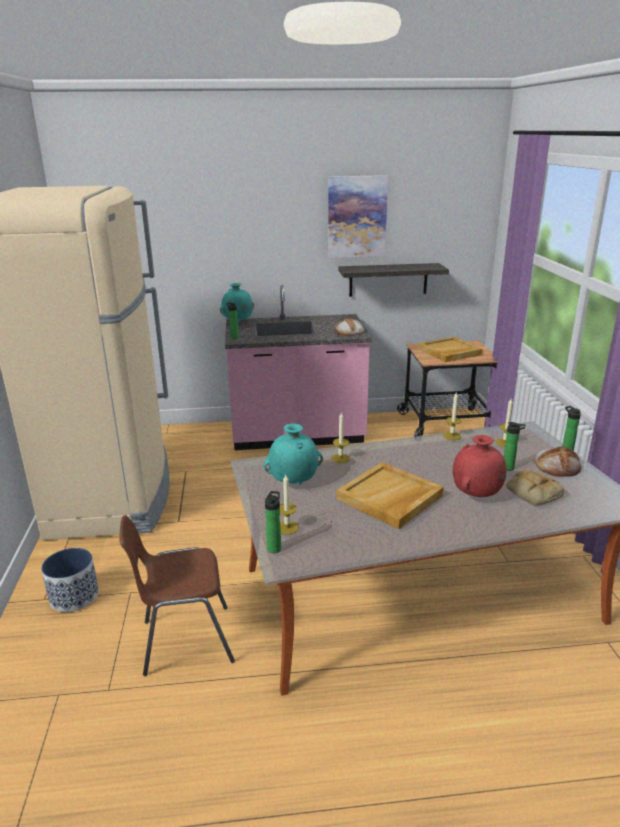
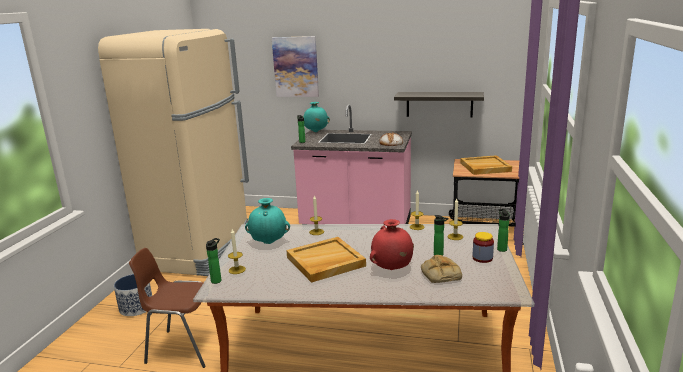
camera: 20 degrees right, 5 degrees down
picture [328,175,388,258] -> picture moved to [272,36,319,97]
bread [535,446,581,477] -> jar [473,232,494,263]

